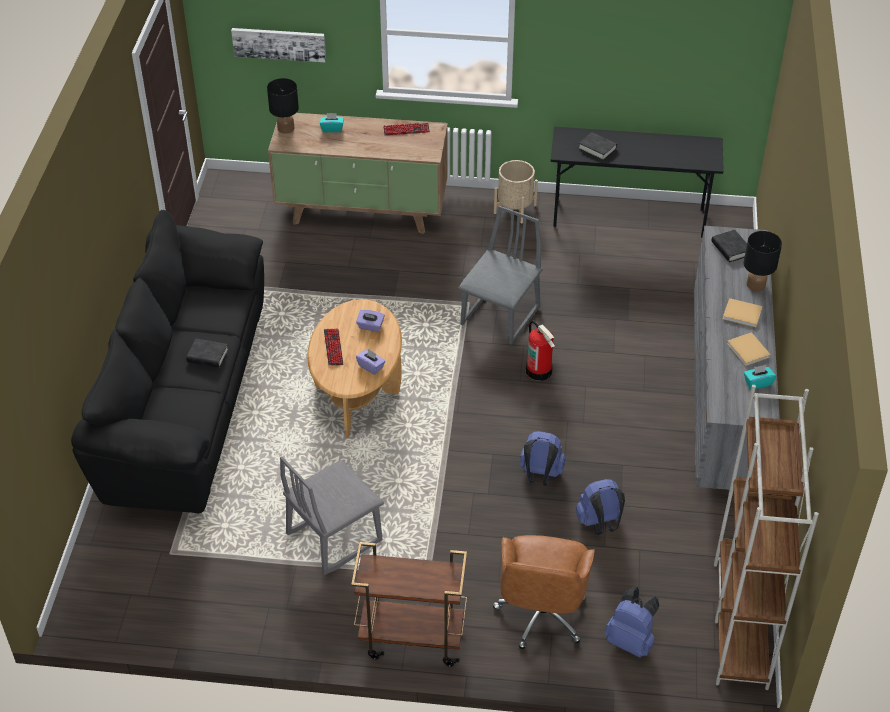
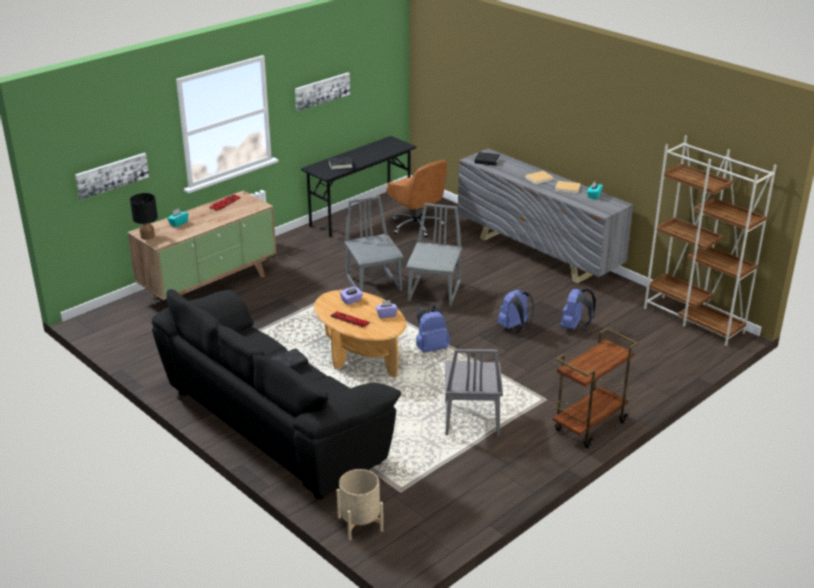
camera: 50 degrees left, 15 degrees down
brown office chair [493,535,595,649] -> brown office chair moved to [386,160,447,237]
beige planter [494,160,538,223] -> beige planter moved to [337,469,383,540]
fire extinguisher [526,321,555,381] -> grey chair [406,203,462,306]
blue backpack [605,587,659,658] -> blue backpack moved to [416,305,450,353]
black table lamp [744,231,782,291] -> none
none -> picture [295,72,350,111]

